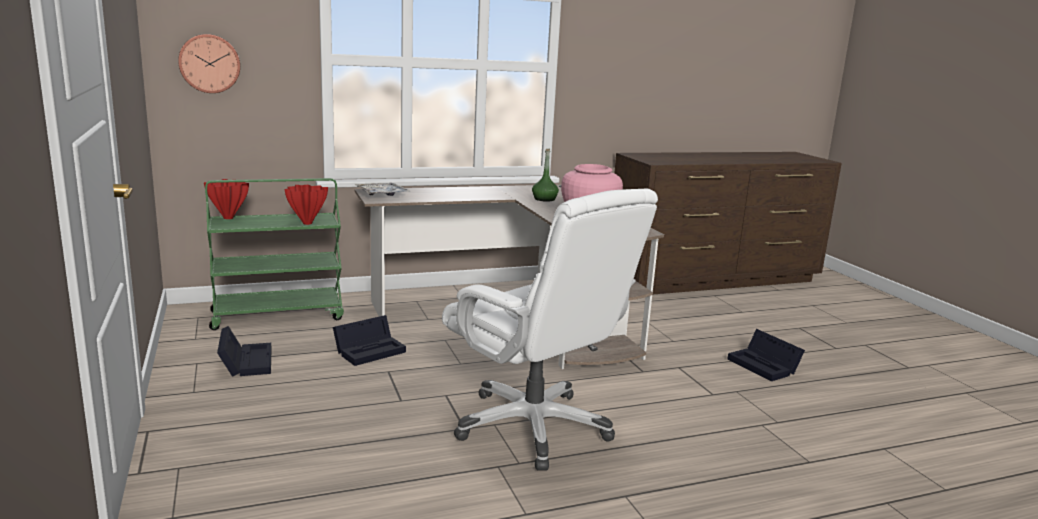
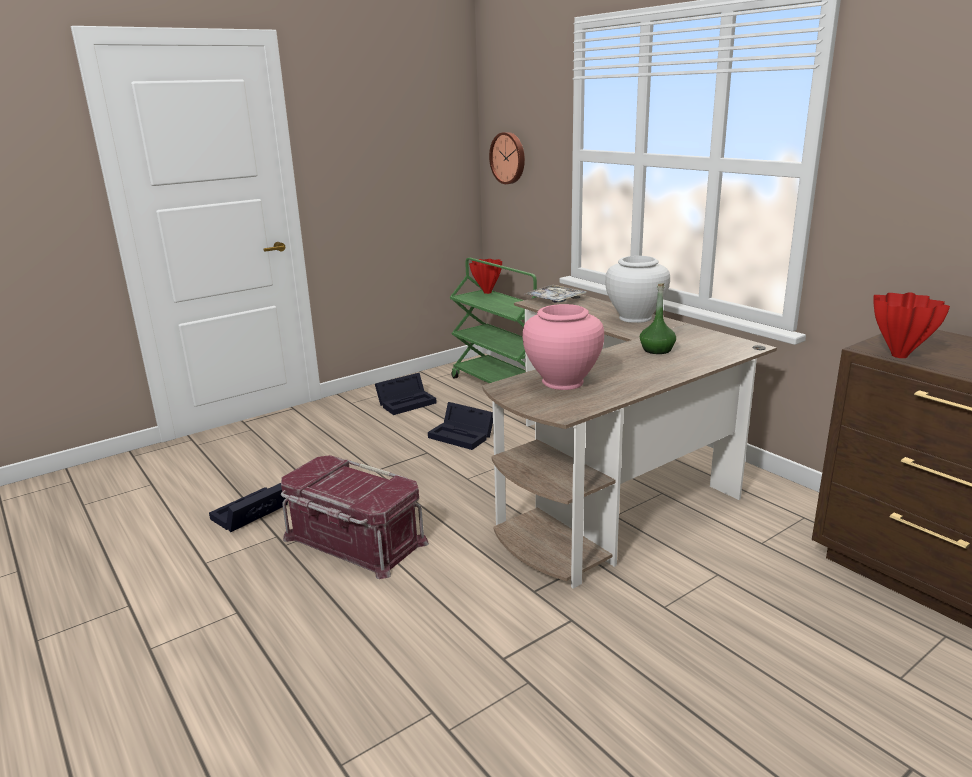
camera: 75 degrees right, 5 degrees up
red vase [284,185,328,225] -> red vase moved to [874,292,950,358]
white office chair [442,189,658,471] -> red storage box [281,455,429,579]
black storage box [727,329,805,381] -> black storage box moved to [209,483,288,532]
none -> white vase [605,256,670,323]

